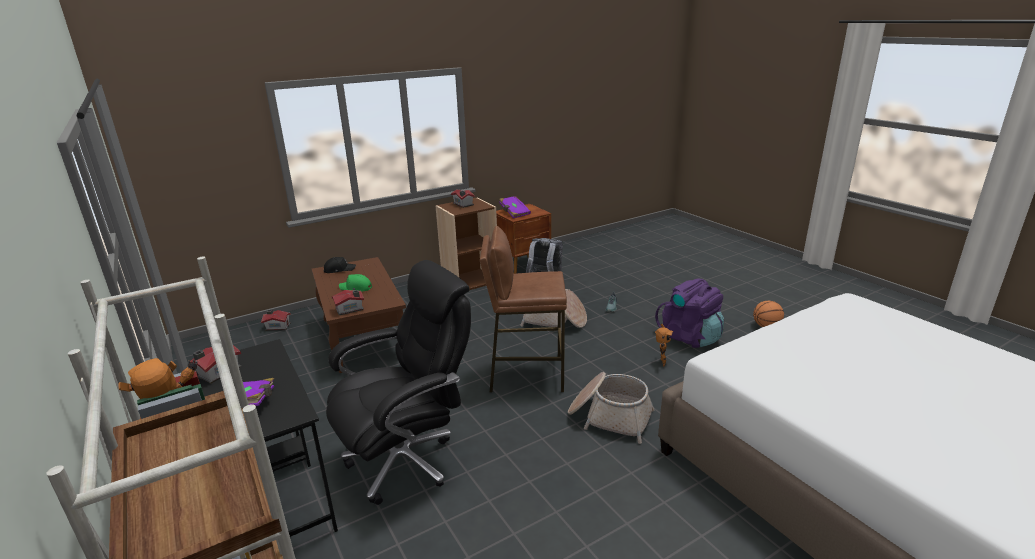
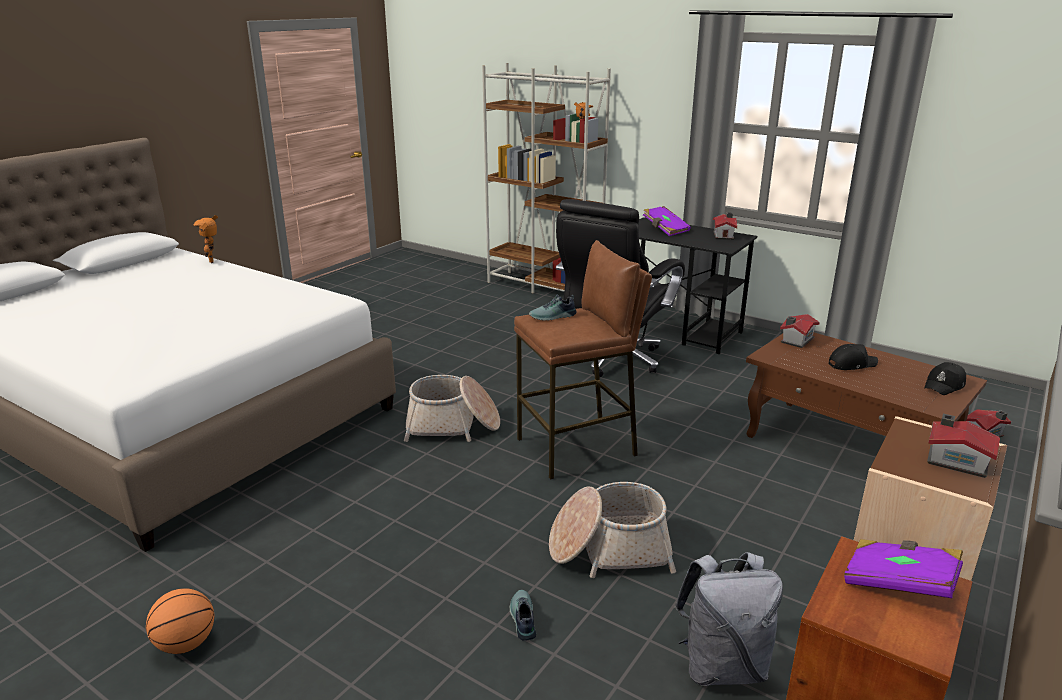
camera: 155 degrees right, 0 degrees up
green cap [339,274,372,291] -> black cap [829,344,878,370]
purple backpack [655,278,724,348] -> none
toy robot [655,324,674,367] -> toy robot moved to [193,215,218,263]
none -> shoe [529,294,576,321]

